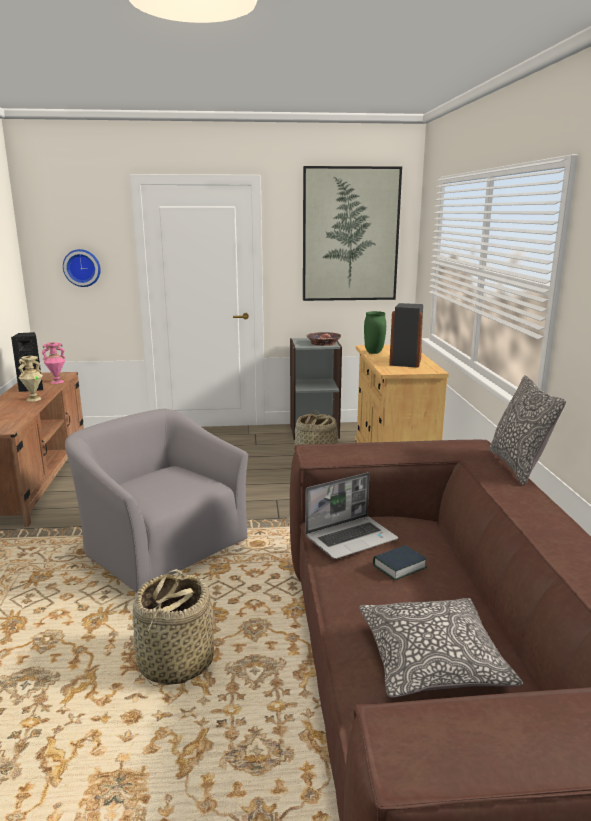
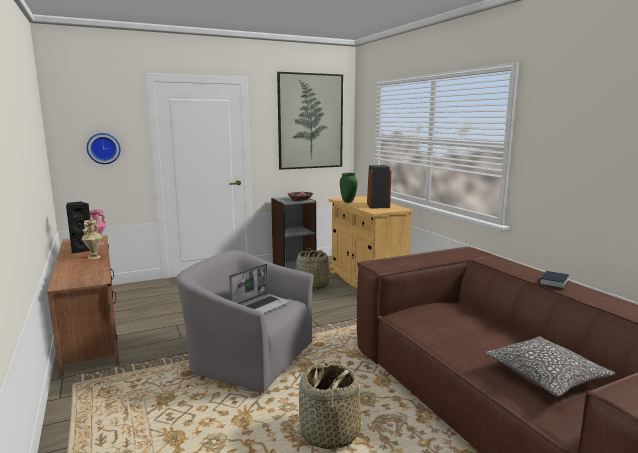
camera: 20 degrees left, 5 degrees down
laptop [305,472,398,559] -> laptop moved to [229,264,291,314]
book [373,545,427,580] -> book moved to [539,271,569,289]
pillow [489,375,566,485] -> none

